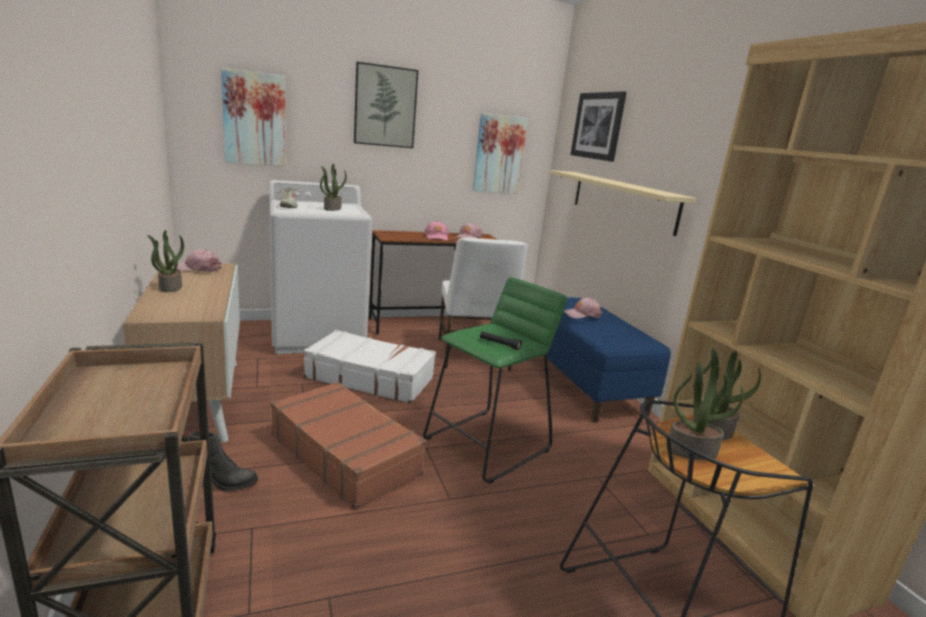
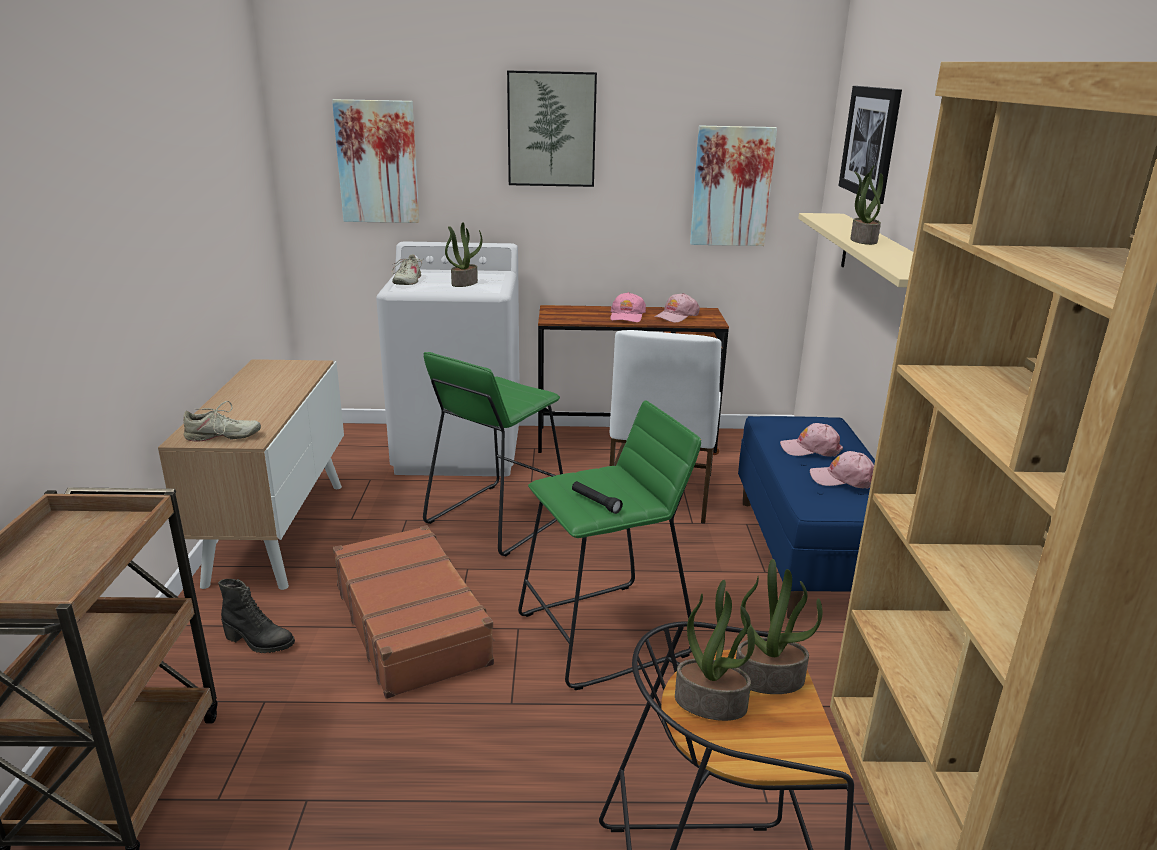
camera: 20 degrees right, 5 degrees up
potted plant [147,230,184,292] -> potted plant moved to [851,165,883,245]
pink cap [172,249,221,272] -> pink cap moved to [810,451,874,489]
white suitcase [303,330,436,404] -> green stool [423,352,563,557]
none -> beige shoe [183,401,261,441]

